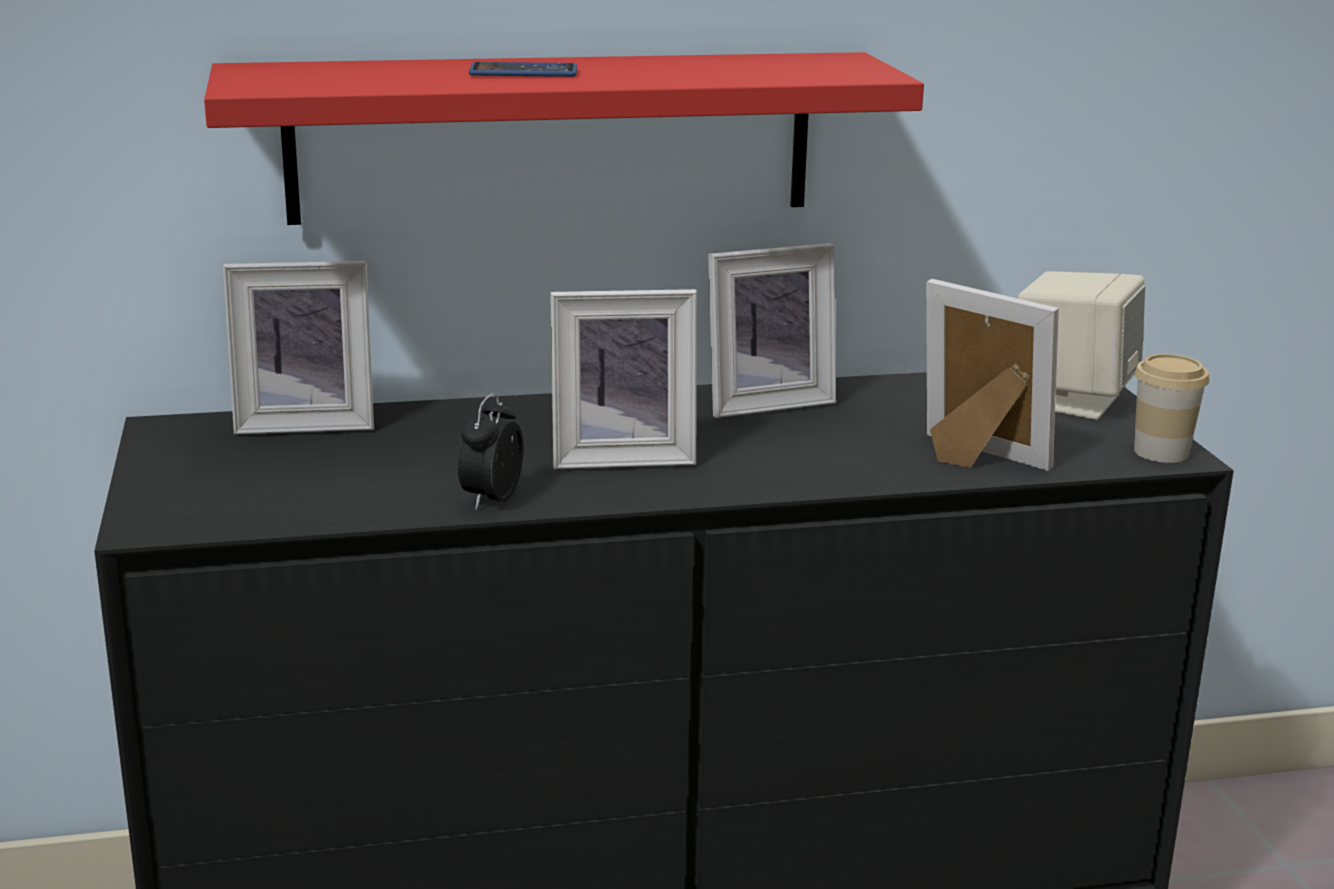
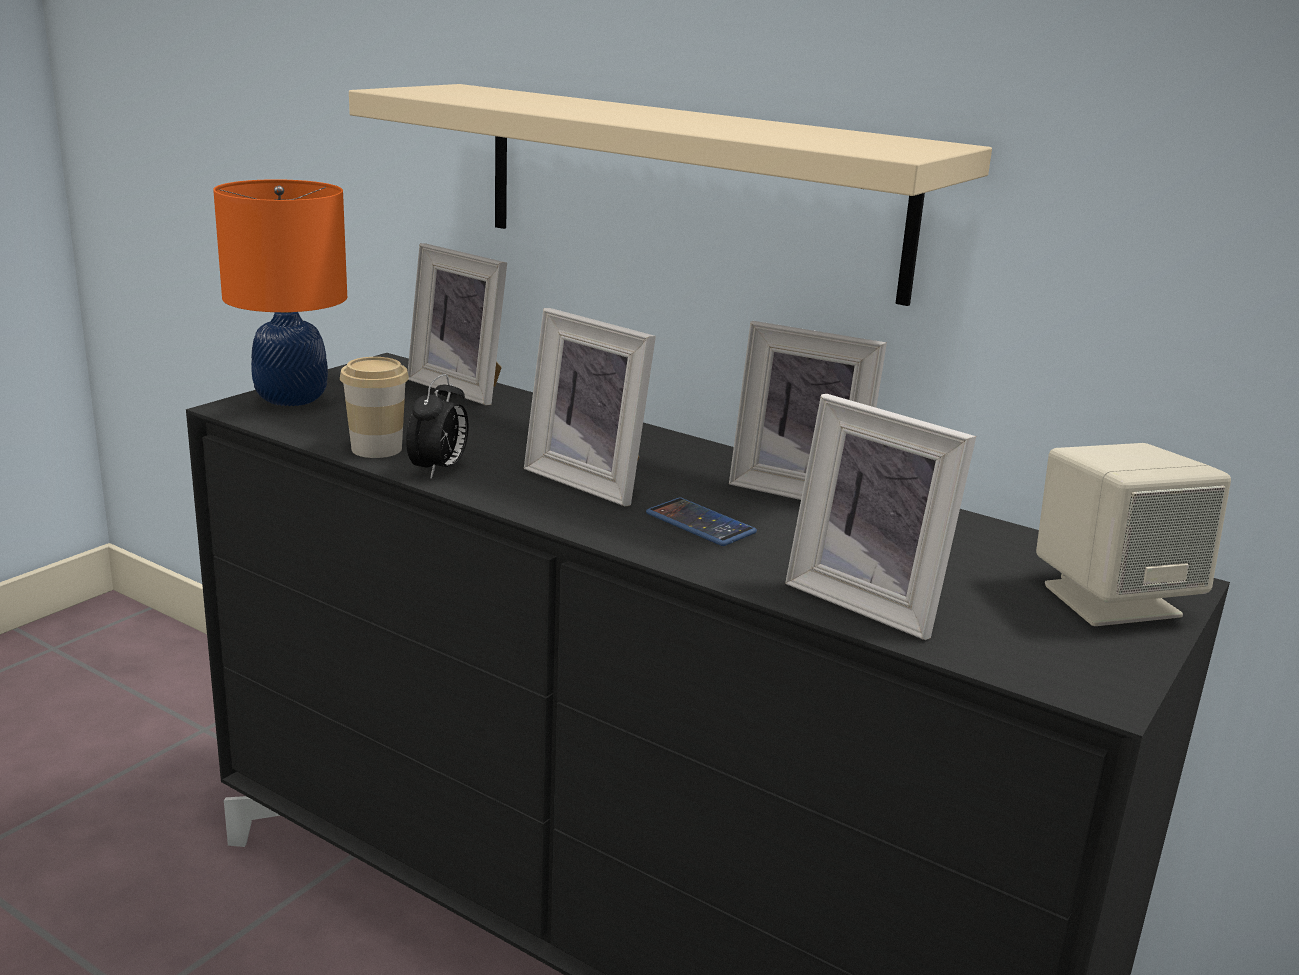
camera: 45 degrees right, 0 degrees up
red shelf [204,52,924,225] -> beige shelf [349,84,992,306]
alarm clock [458,393,523,510] -> alarm clock turned 135 degrees clockwise [406,374,469,479]
phone [469,62,577,77] -> phone moved to [646,498,757,546]
picture frame [926,279,1059,471] -> picture frame turned 135 degrees clockwise [785,394,976,640]
cup [1134,354,1209,463] -> cup moved to [340,357,409,458]
none -> orange table lamp [213,179,347,406]

